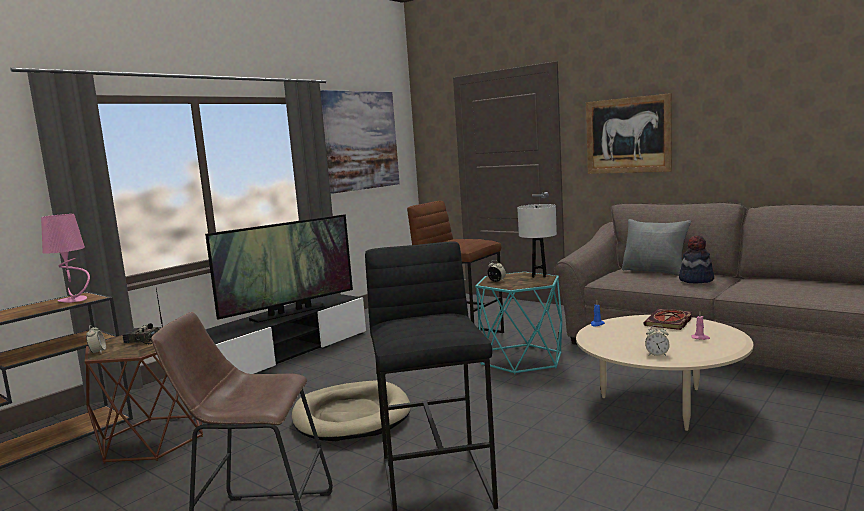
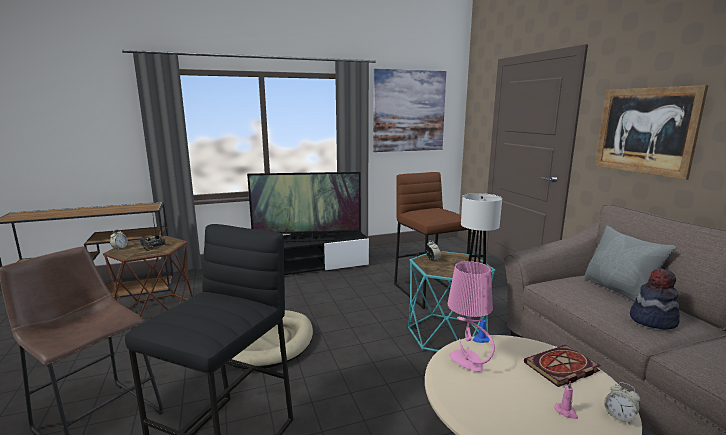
camera: 30 degrees right, 5 degrees up
pink table lamp [41,214,90,303] -> pink table lamp moved to [448,261,495,372]
alarm clock [645,325,670,356] -> alarm clock moved to [604,382,641,425]

